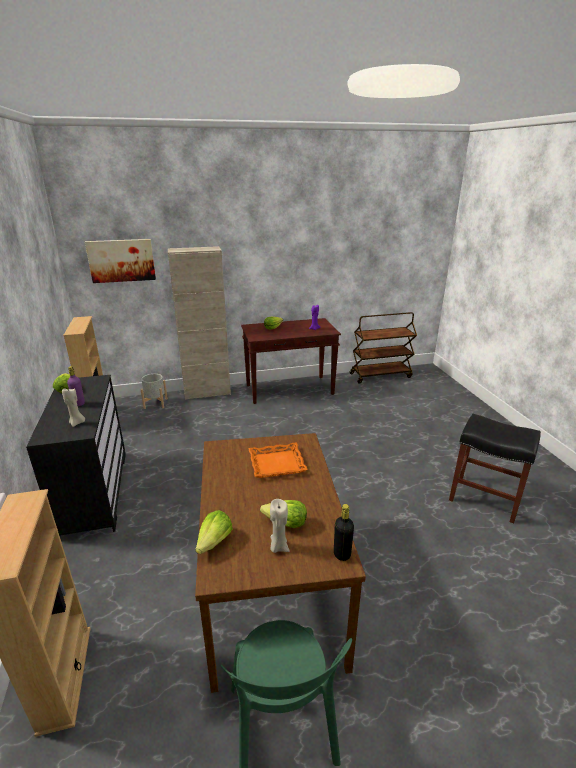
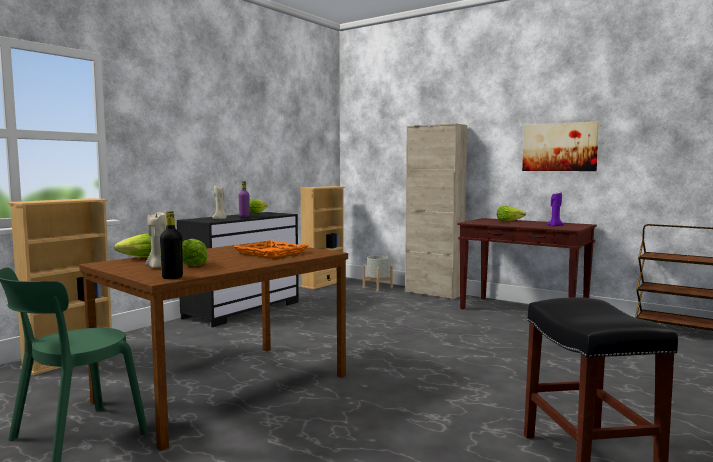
camera: 50 degrees right, 20 degrees down
picture [85,239,156,283] -> picture moved to [522,122,599,171]

